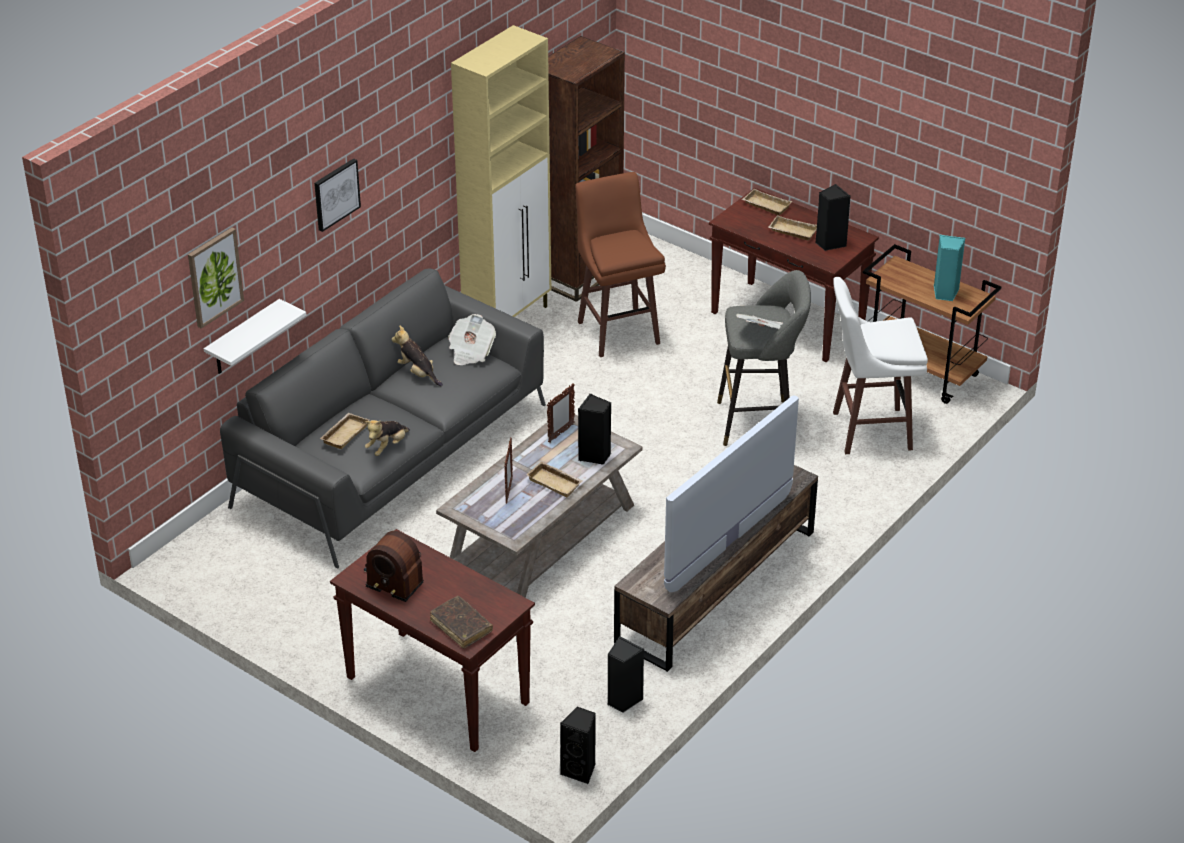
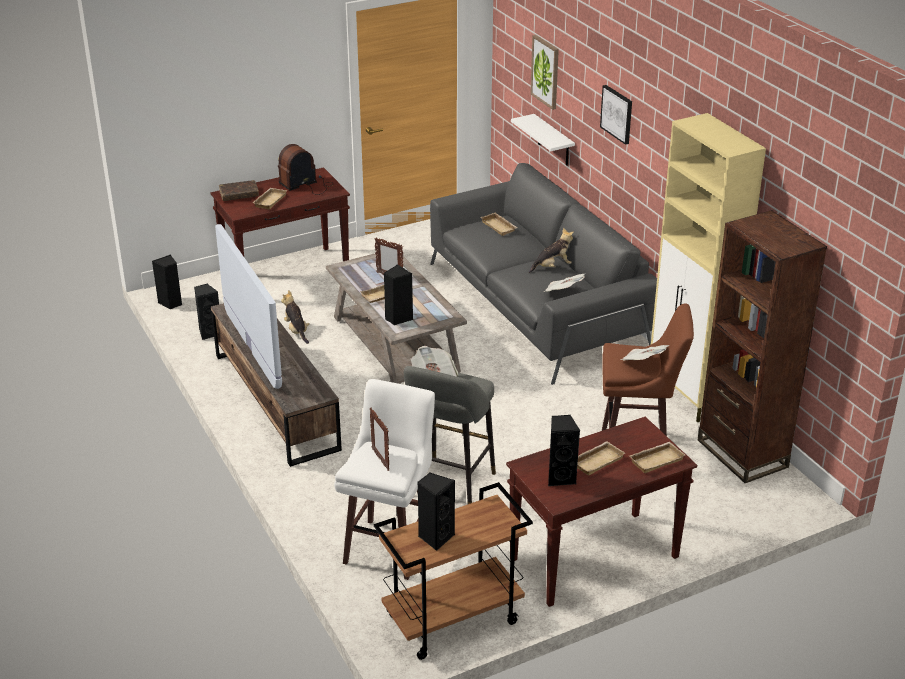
camera: 115 degrees right, 5 degrees down
plush toy [365,420,410,456] -> plush toy moved to [281,290,310,344]
picture frame [547,383,575,443] -> picture frame moved to [370,407,389,471]
turquoise speaker [934,235,966,301] -> black speaker [417,472,455,551]
none -> beige tray [253,188,287,209]
none -> newspaper [620,345,670,360]

